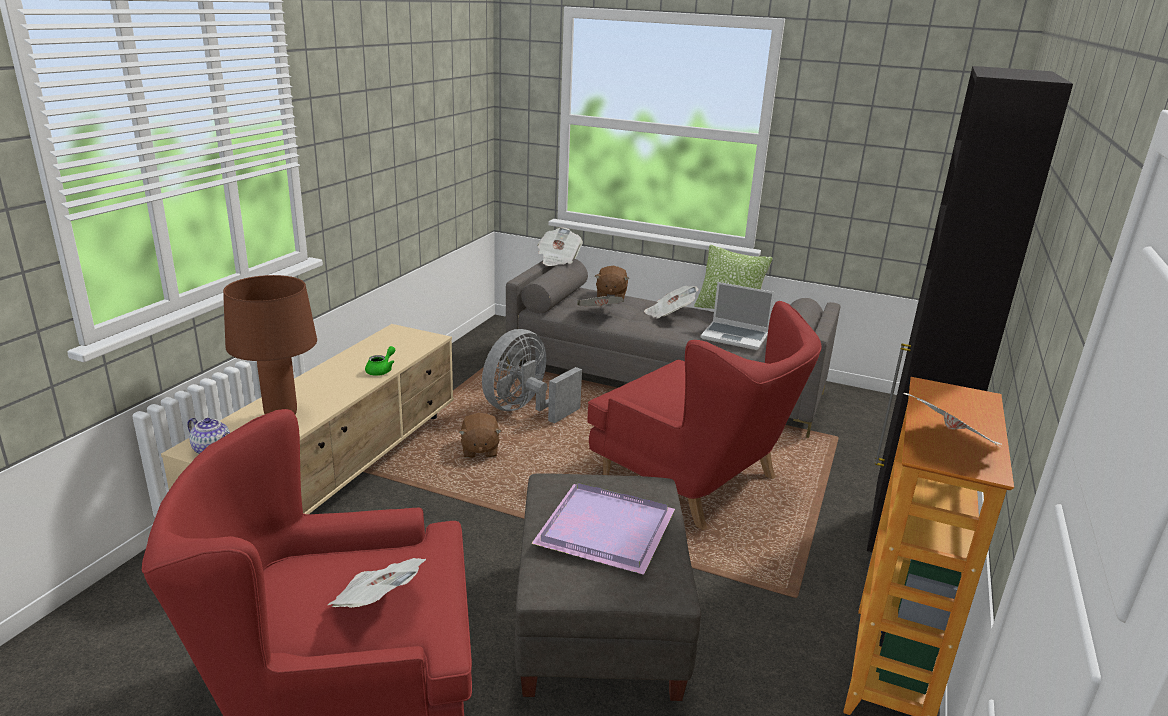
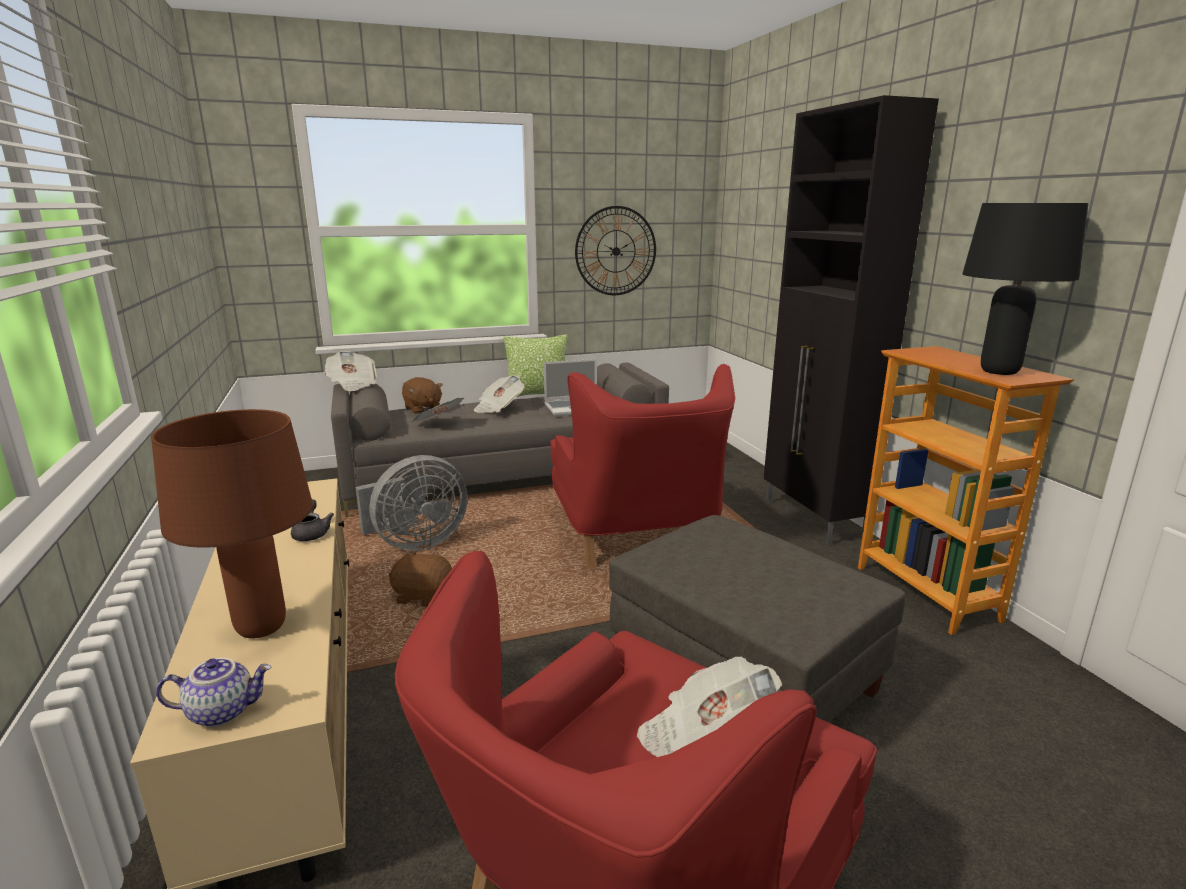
camera: 40 degrees left, 5 degrees down
green teapot [365,346,395,376] -> grey teapot [291,499,334,541]
brown plush toy [459,413,501,458] -> brown plush toy turned 150 degrees clockwise [389,551,452,607]
grey fan [482,329,582,423] -> grey fan turned 120 degrees counterclockwise [355,455,468,551]
purple tray [531,483,675,575] -> none
red armchair [587,301,822,530] -> red armchair turned 75 degrees clockwise [550,364,735,569]
newspaper [903,393,1002,447] -> black table lamp [962,203,1089,375]
none -> wall clock [575,206,656,295]

